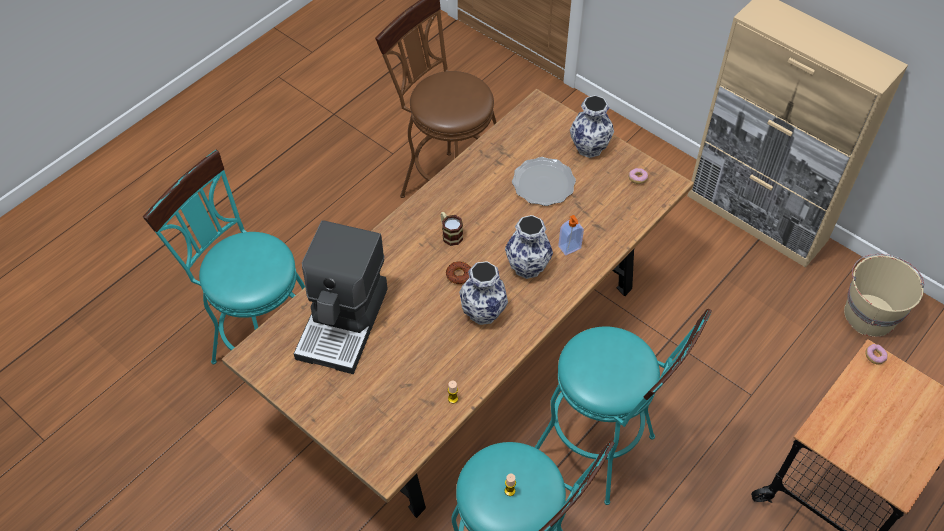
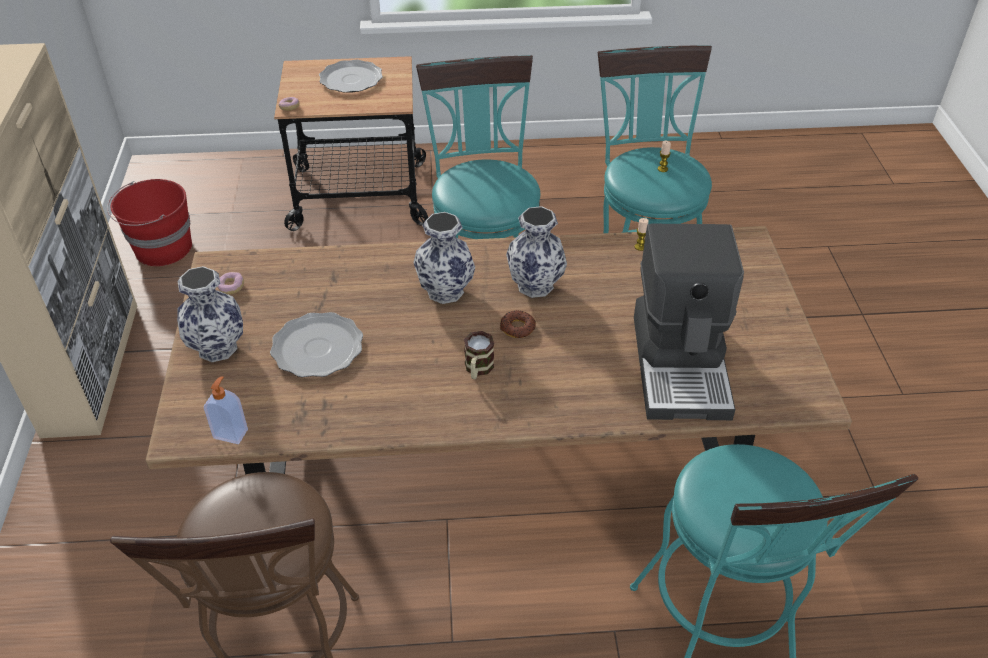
camera: 135 degrees left, 10 degrees down
coffee machine [294,220,388,374] -> coffee machine turned 120 degrees clockwise [634,224,744,420]
soap dispenser [558,215,584,255] -> soap dispenser moved to [204,376,248,444]
beige bucket [844,254,925,337] -> red bucket [107,179,192,266]
none -> plate [319,60,383,93]

